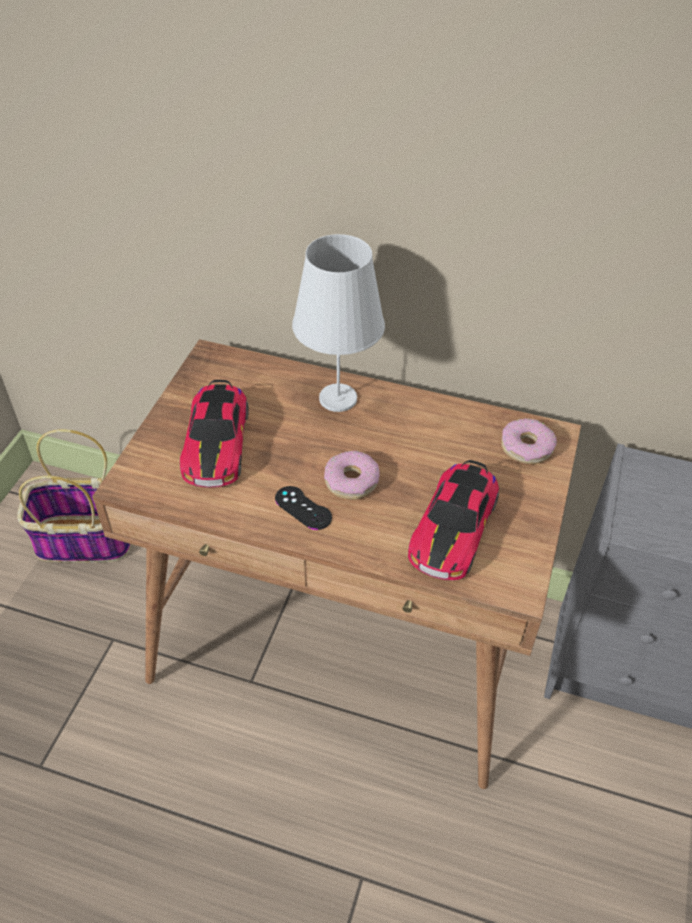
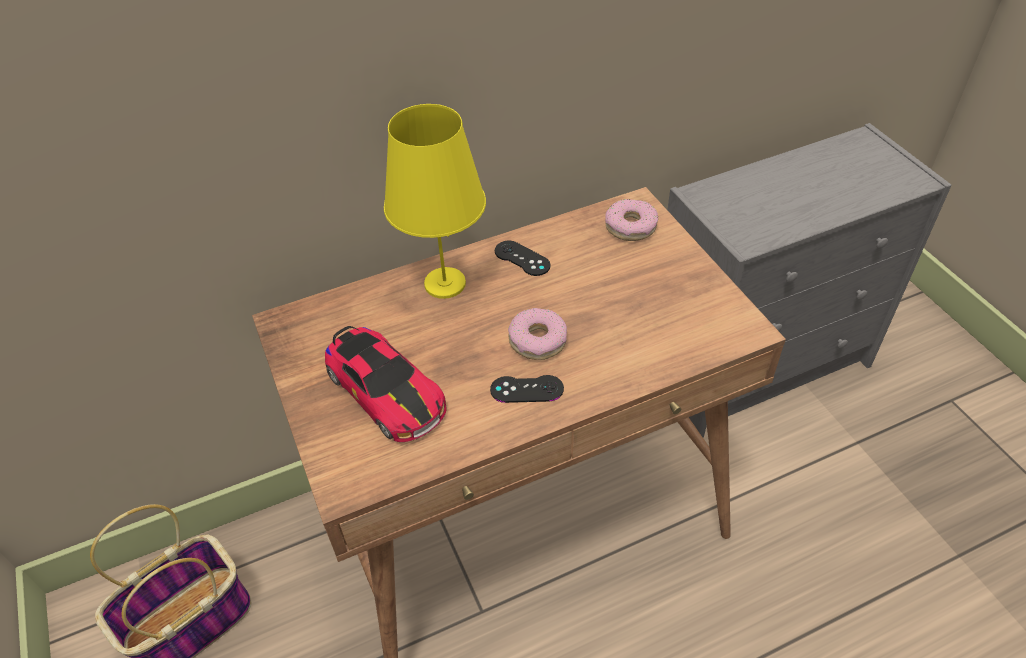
camera: 40 degrees left, 0 degrees up
white table lamp [292,234,385,412] -> yellow table lamp [384,104,486,299]
toy car [408,460,499,580] -> none
none -> black game controller [495,241,550,276]

